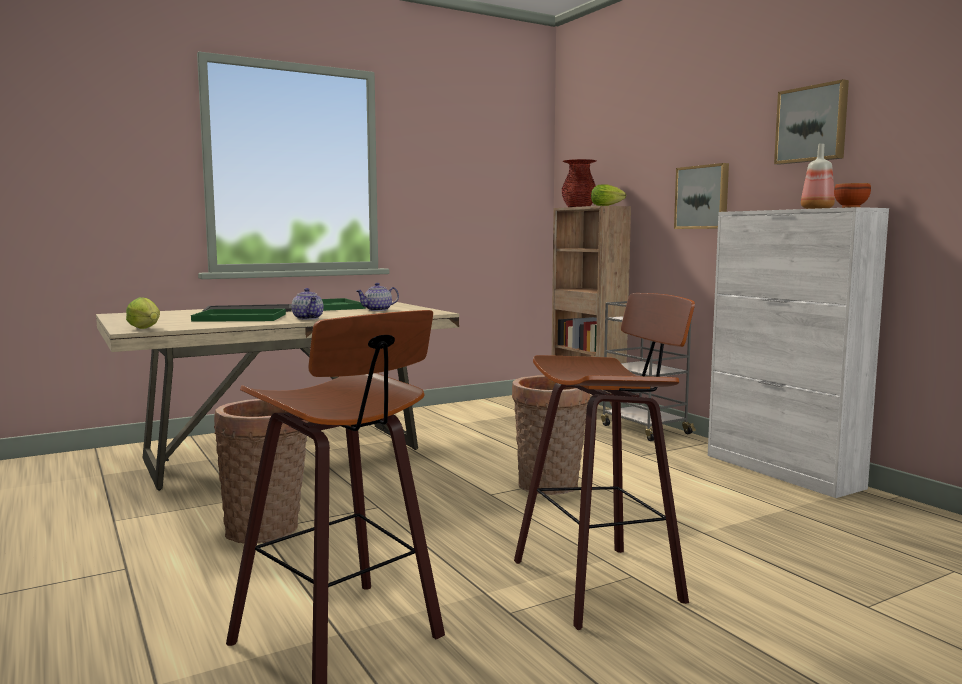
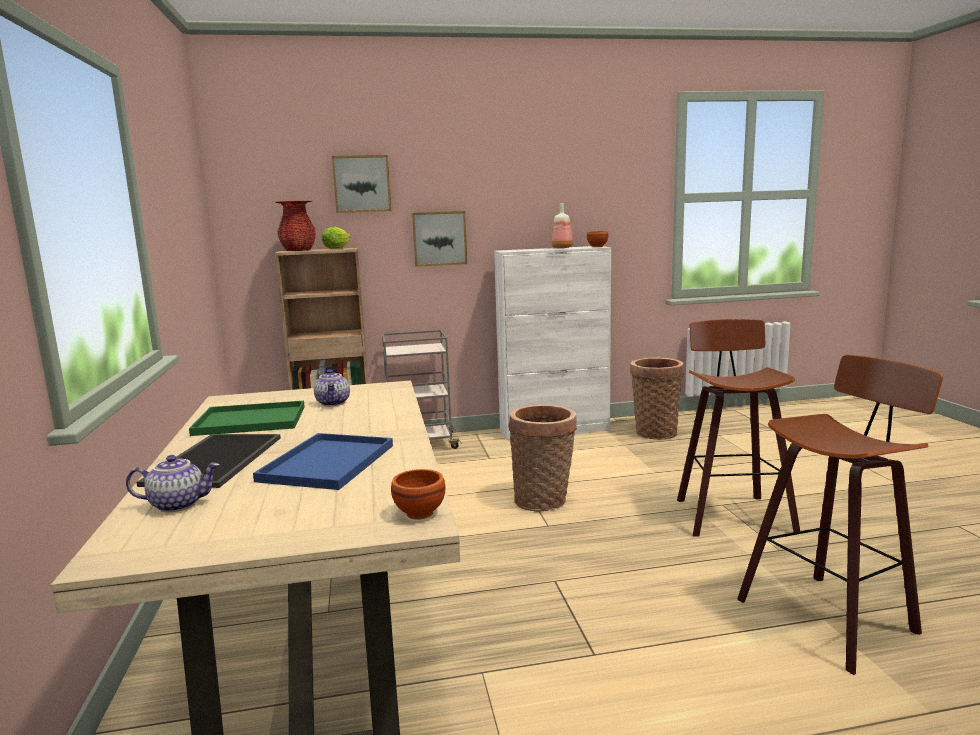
camera: 70 degrees left, 5 degrees up
lettuce [126,297,160,329] -> brown bowl [391,469,445,519]
green tray [191,309,286,322] -> blue tray [253,433,393,490]
basket [214,399,308,544] -> basket moved to [630,357,684,440]
teapot [292,288,324,320] -> teapot moved to [126,455,220,512]
picture [774,79,849,165] -> picture moved to [332,155,391,213]

